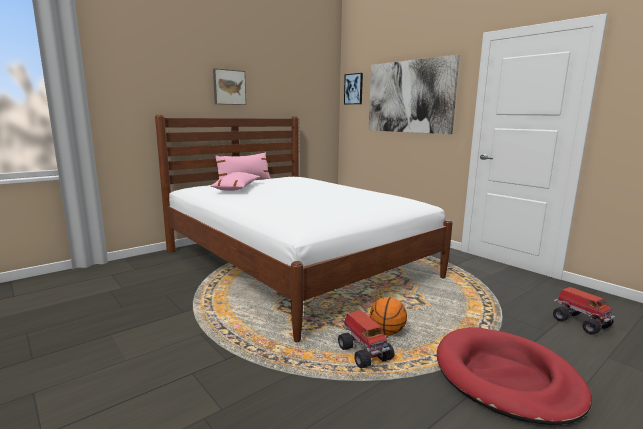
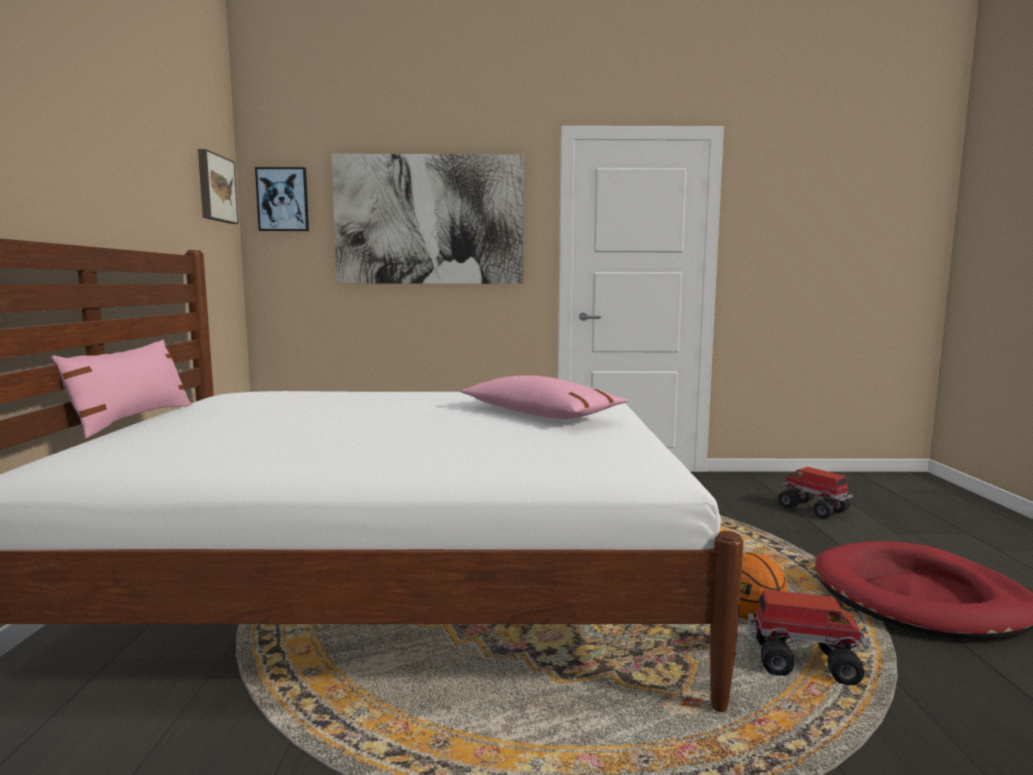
camera: 50 degrees left, 5 degrees down
pink pillow [210,172,260,191] -> pink pillow moved to [460,375,628,419]
picture [213,68,246,105] -> picture moved to [198,149,239,224]
toy truck [553,287,615,335] -> toy truck turned 135 degrees counterclockwise [778,467,853,519]

